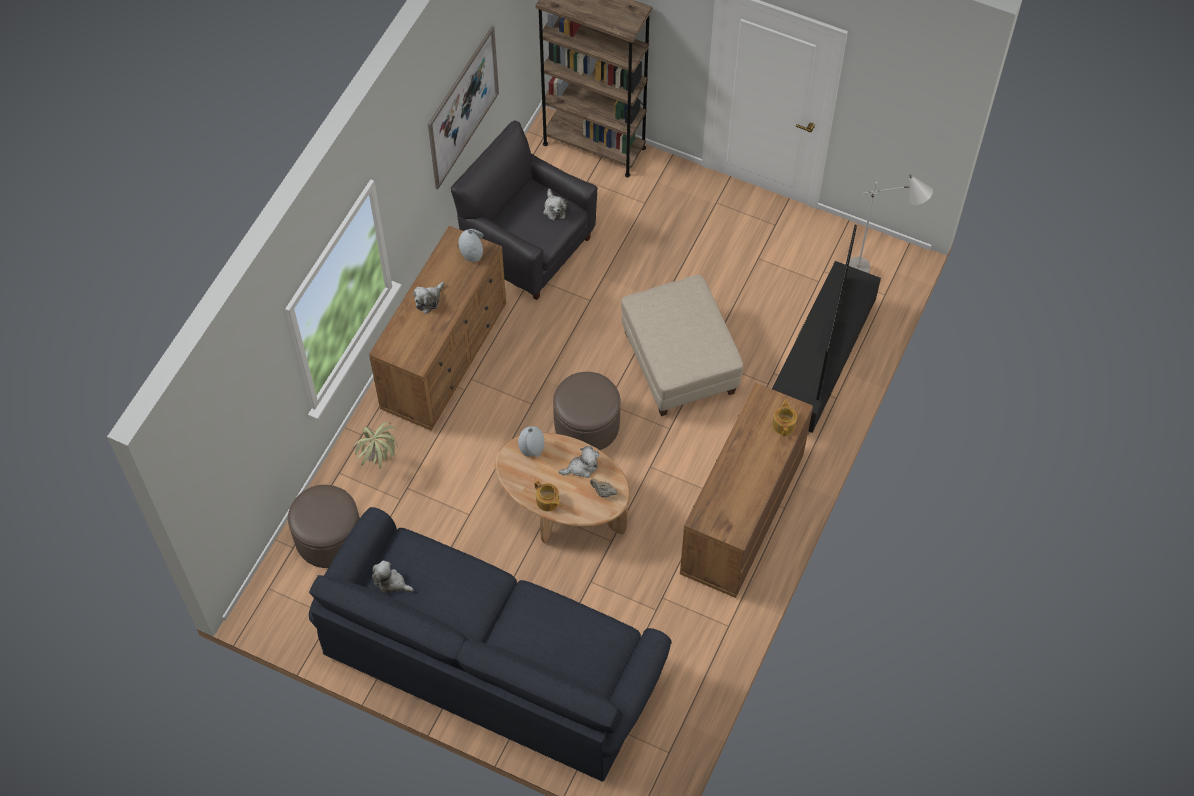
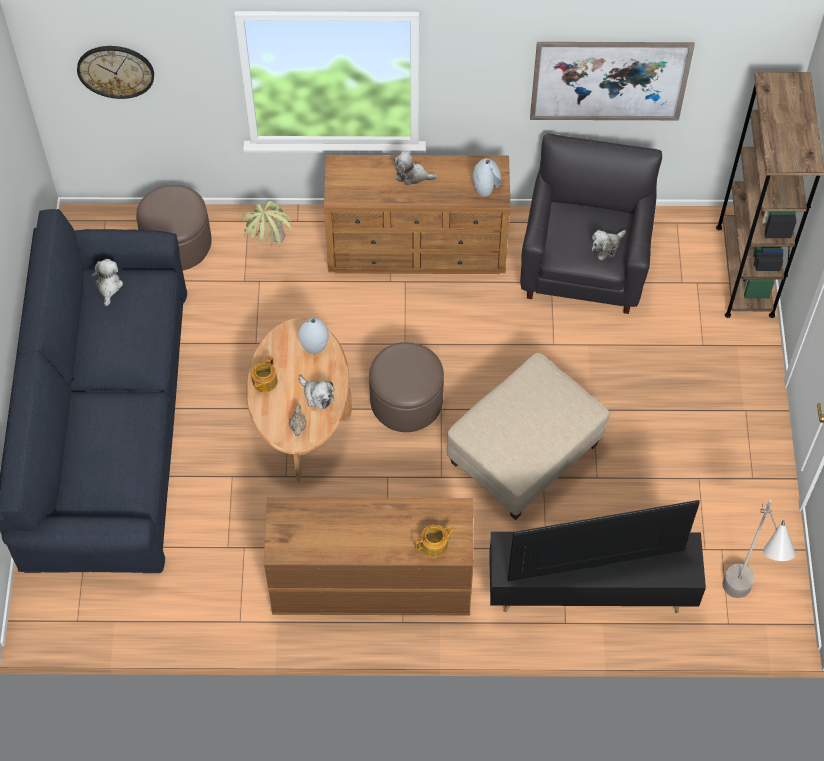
camera: 65 degrees right, 0 degrees up
none -> wall clock [77,46,154,99]

